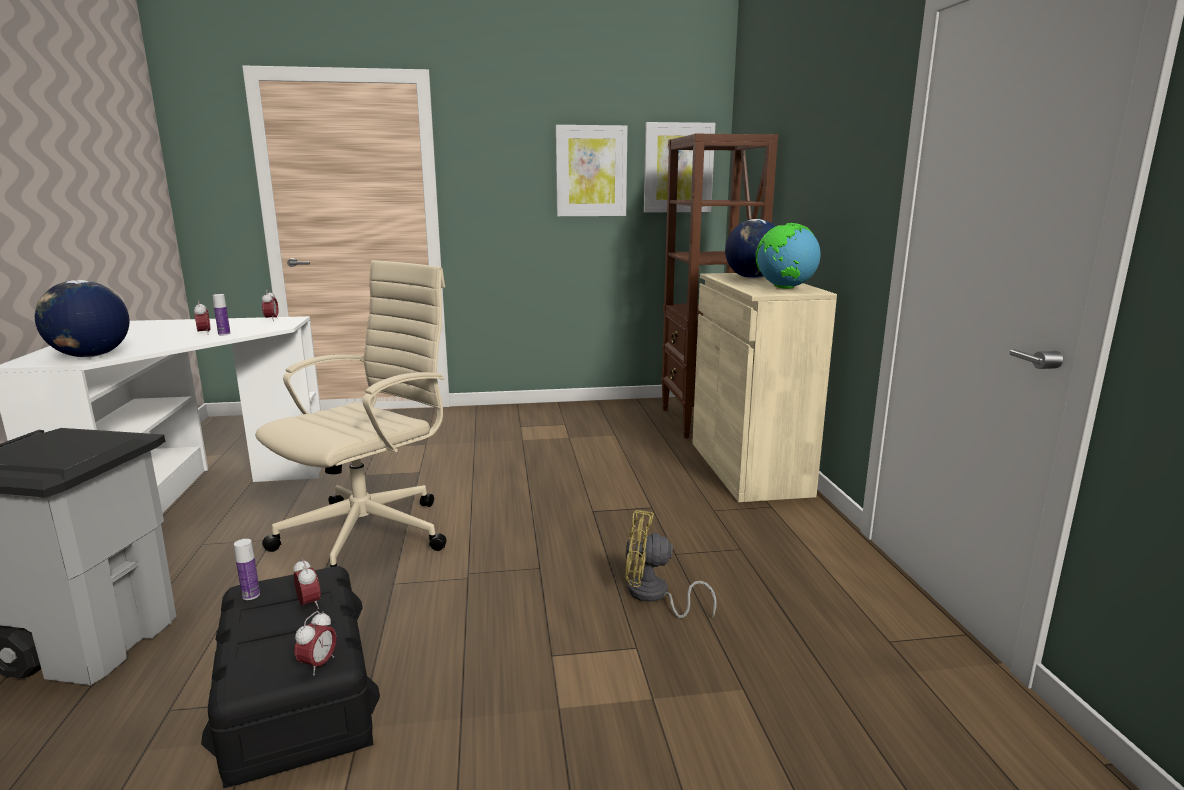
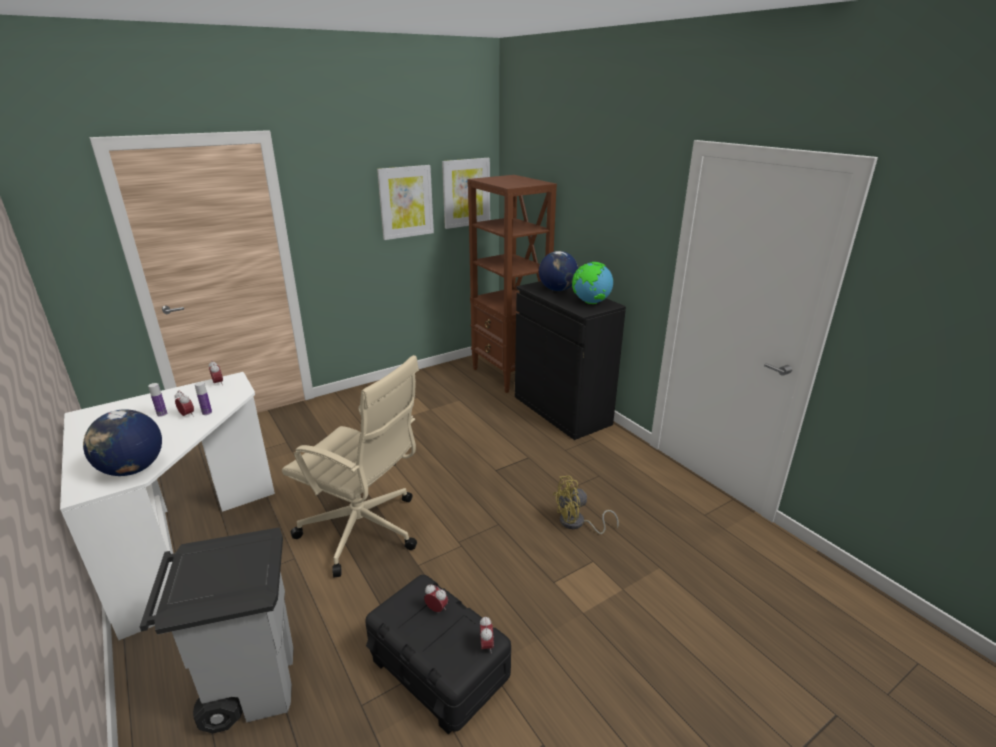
camera: 25 degrees left, 10 degrees up
bottle [234,539,260,600] -> bottle moved to [148,383,167,417]
beige office chair [255,260,447,567] -> beige office chair turned 105 degrees clockwise [282,355,419,577]
beige cabinet [692,273,837,502] -> black cabinet [515,281,626,440]

